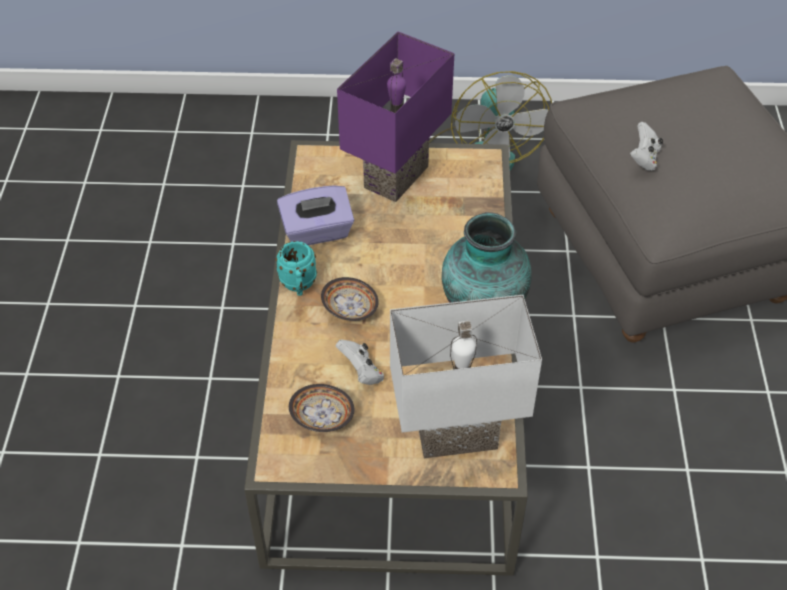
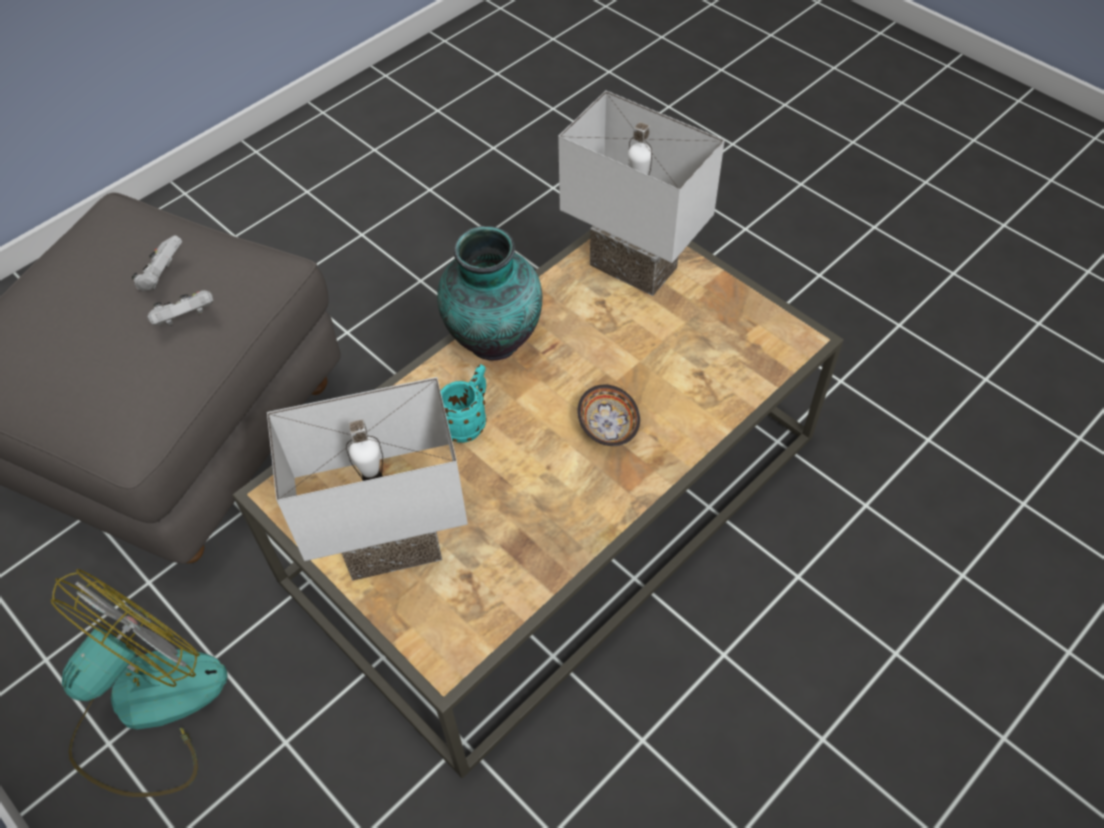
camera: 135 degrees left, 5 degrees up
turquoise mug [276,241,317,296] -> turquoise mug moved to [440,364,487,443]
purple tissue box [277,186,354,246] -> none
bowl [289,384,354,432] -> none
white game controller [335,339,384,385] -> white game controller moved to [132,235,183,291]
purple table lamp [337,32,454,202] -> white table lamp [267,377,468,581]

